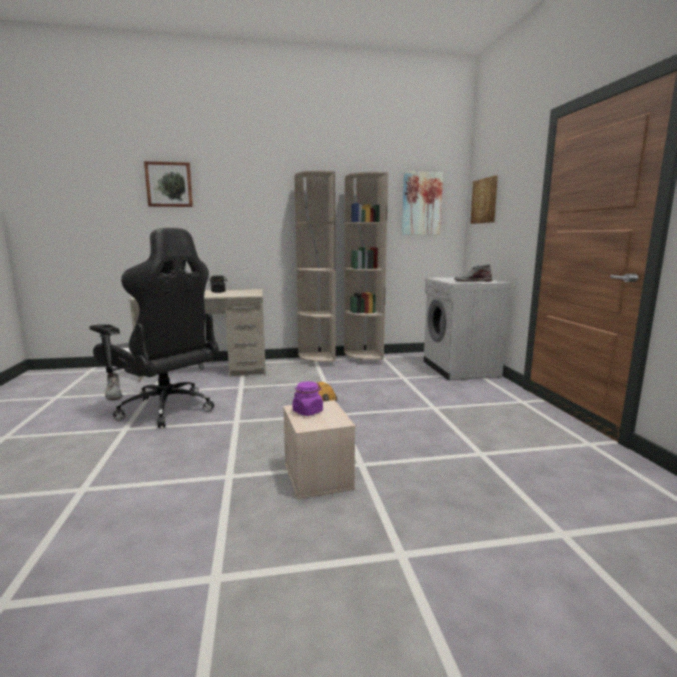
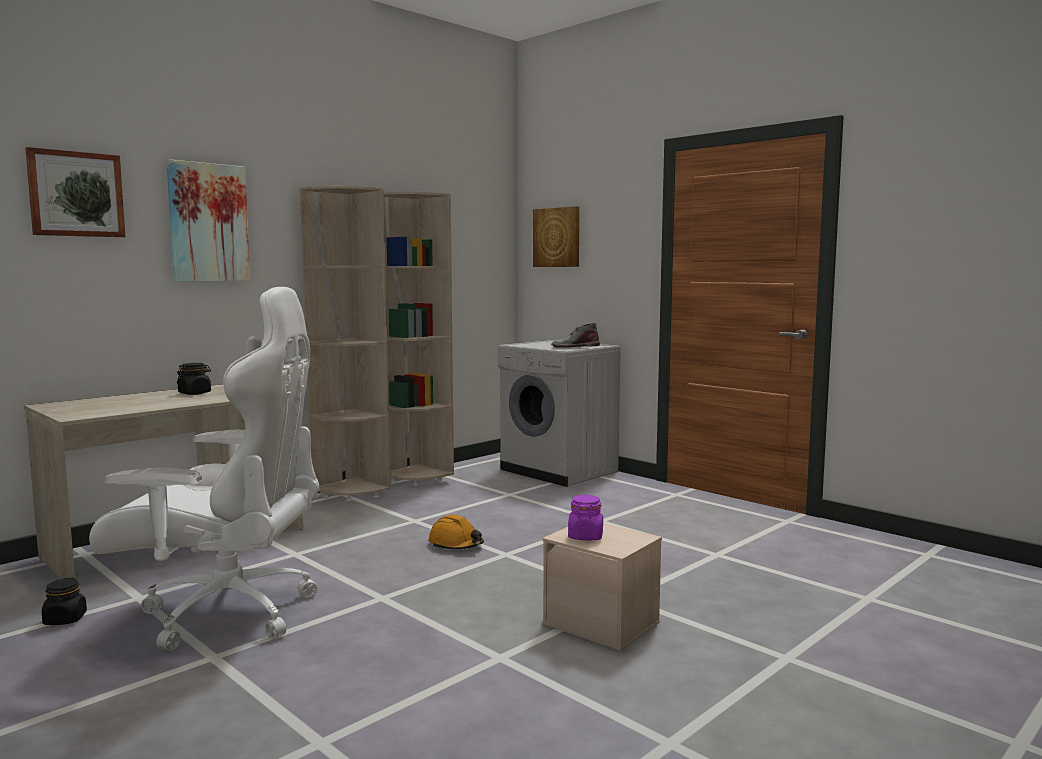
camera: 35 degrees left, 5 degrees down
black office chair [89,228,219,428] -> white office chair [89,287,319,651]
grey boot [105,372,122,400] -> black jar [42,578,87,625]
picture [402,171,443,235] -> picture moved to [166,159,250,282]

